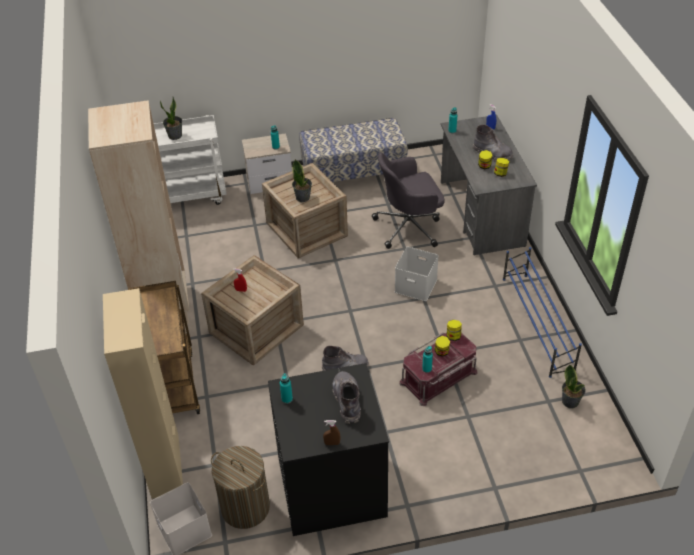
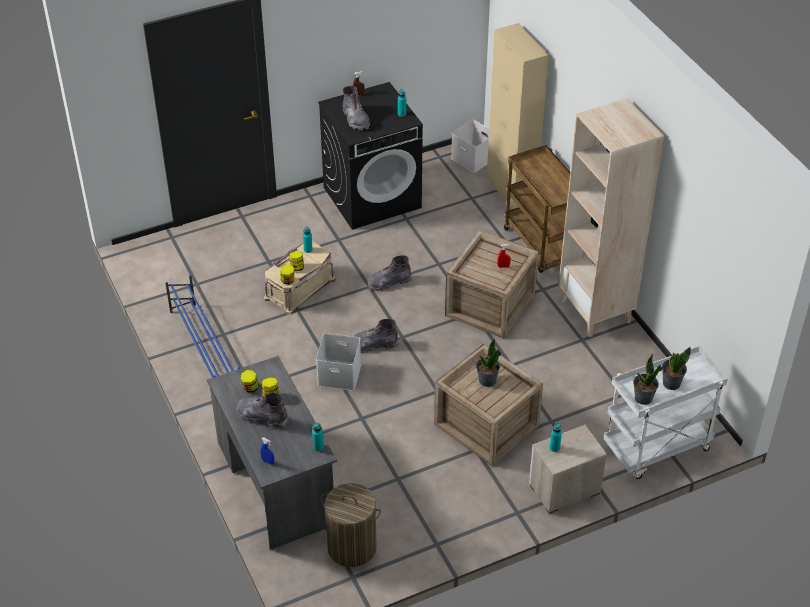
camera: 165 degrees right, 0 degrees up
laundry basket [211,446,270,529] -> laundry basket moved to [321,483,381,567]
bench [299,118,408,182] -> none
grey office chair [372,153,445,249] -> none
red storage box [400,333,477,406] -> beige storage box [264,242,336,315]
potted plant [562,364,586,408] -> potted plant moved to [633,354,662,405]
none -> grey boot [353,319,399,352]

